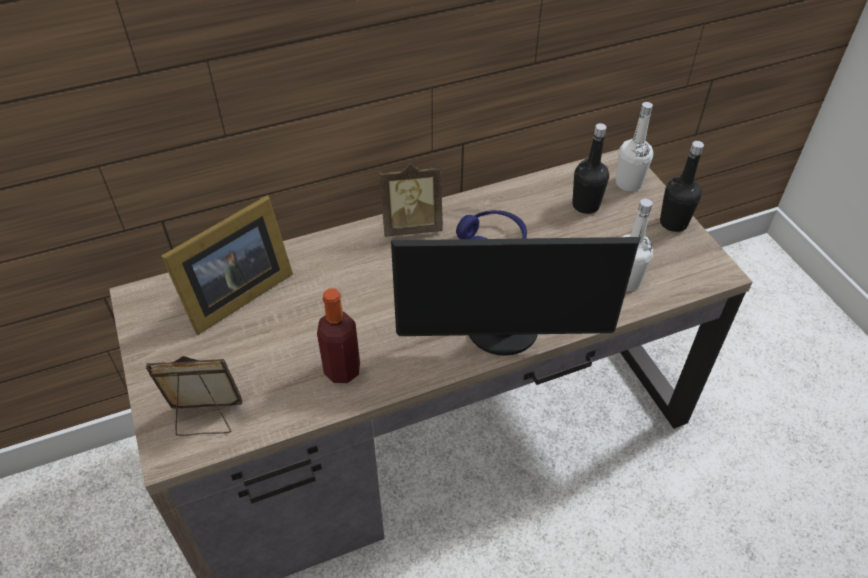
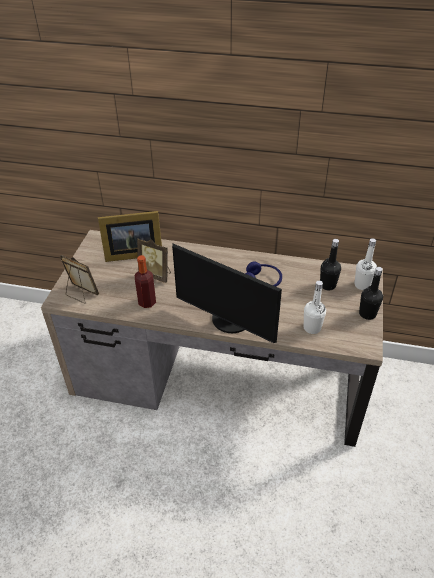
camera: 35 degrees right, 5 degrees down
picture frame [380,164,443,237] -> picture frame moved to [137,238,171,283]

